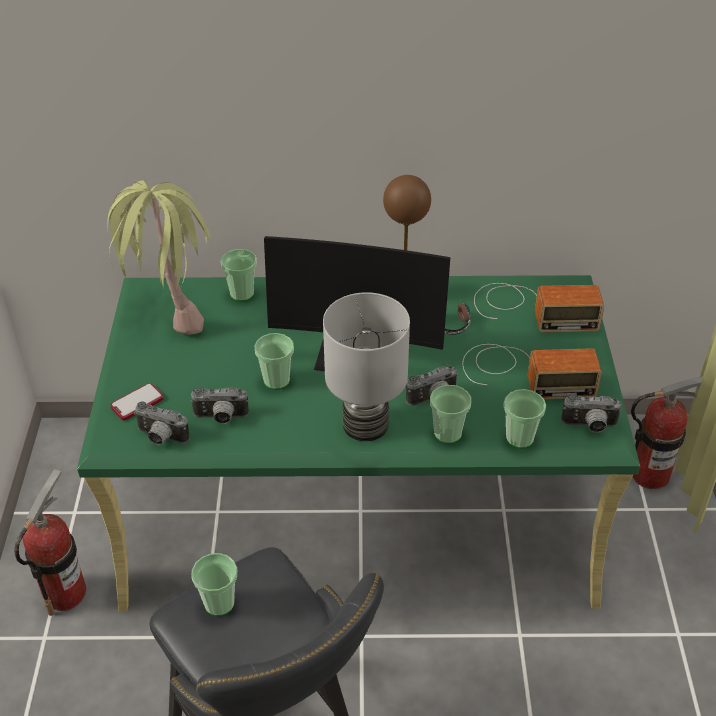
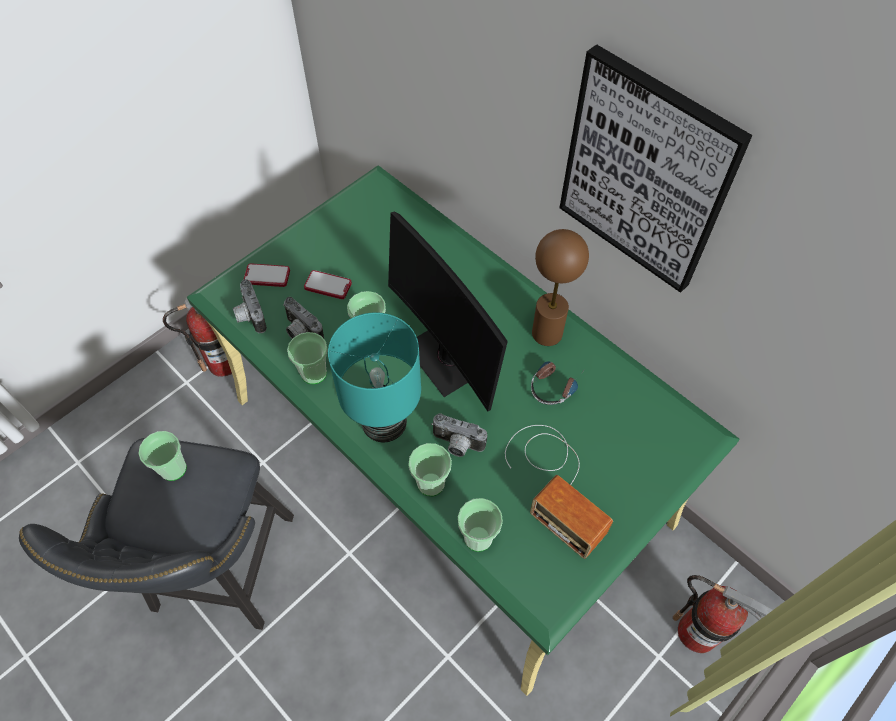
camera: 45 degrees right, 15 degrees up
potted plant [107,180,212,335] -> none
cup [221,249,257,301] -> cup moved to [287,332,328,384]
grey table lamp [323,292,410,441] -> turquoise table lamp [328,312,421,442]
radio [474,283,604,332] -> none
camera [561,394,622,433] -> none
none -> phone [304,270,352,299]
none -> picture [559,44,752,293]

